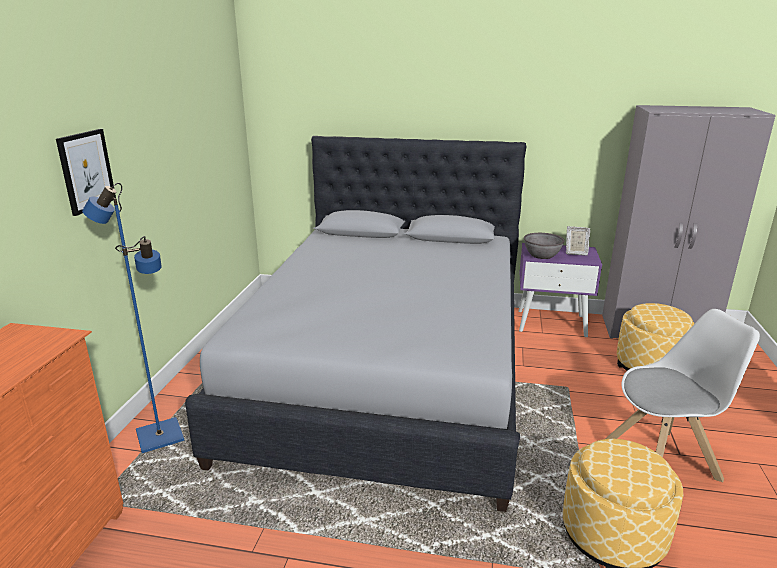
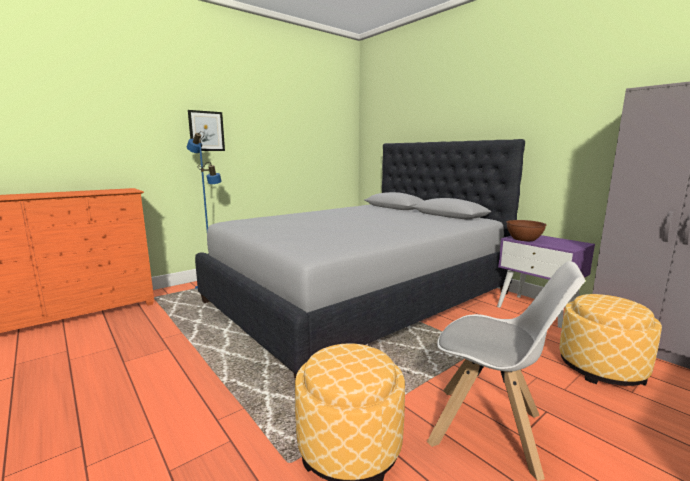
camera: 40 degrees right, 10 degrees down
grey bowl [524,233,564,259] -> brown bowl [506,220,547,241]
picture frame [566,226,590,256] -> none

